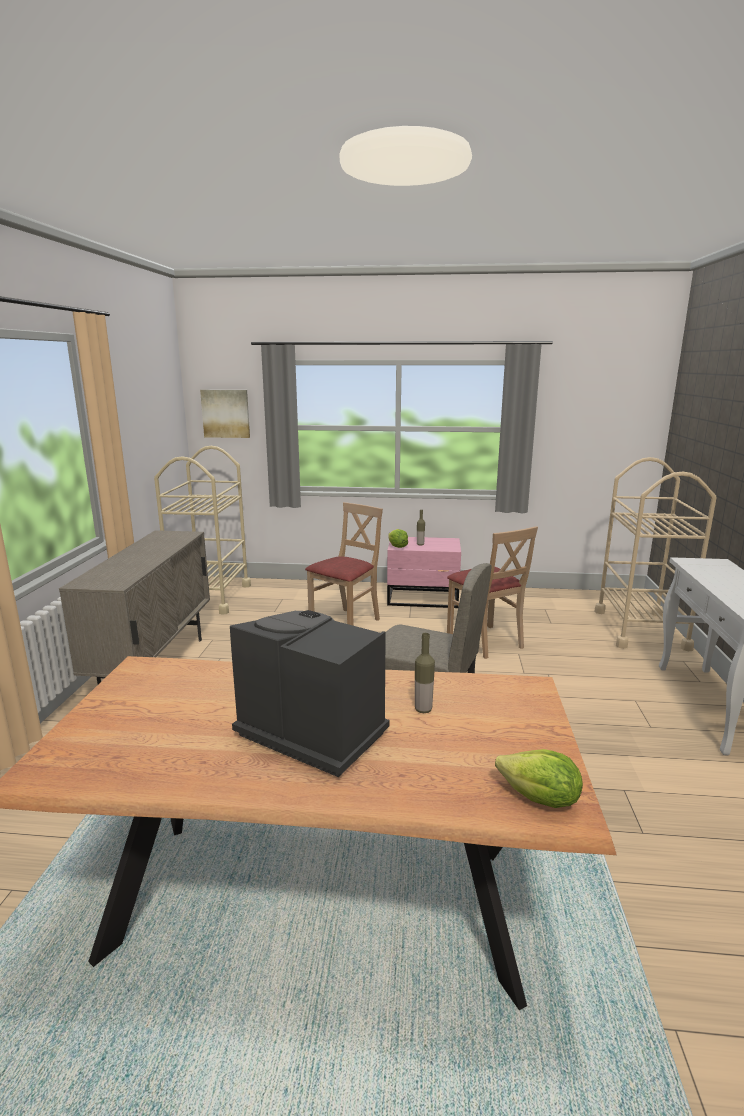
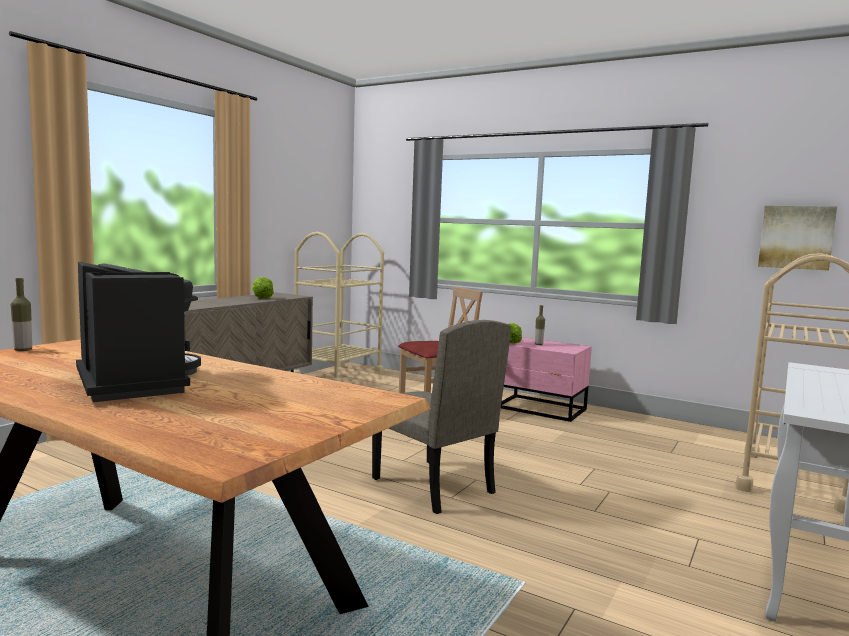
camera: 25 degrees right, 10 degrees down
picture [200,390,250,438] -> picture moved to [758,206,837,271]
bottle [415,633,435,713] -> bottle moved to [11,278,32,351]
beige chair [447,526,538,659] -> none
lettuce [495,749,583,808] -> lettuce moved to [252,277,274,298]

